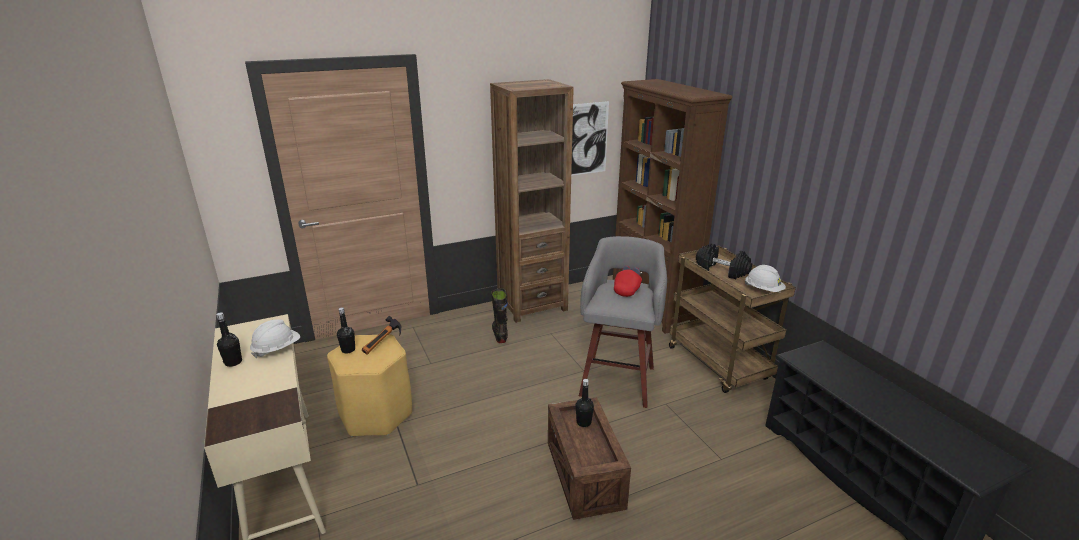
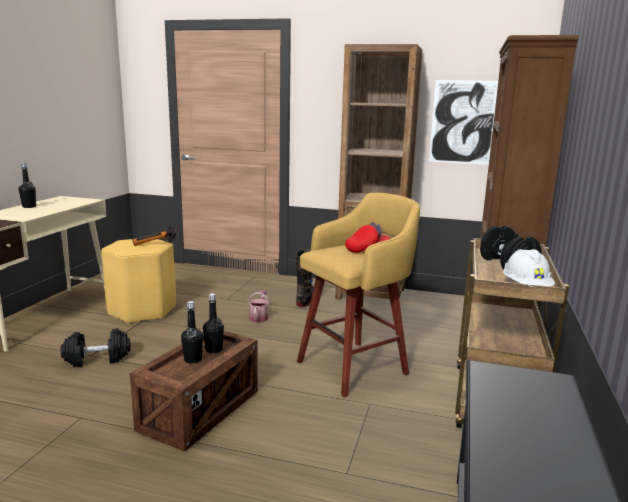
camera: 40 degrees right, 10 degrees down
white hard hat [250,319,300,359] -> none
black bottle [337,307,355,353] -> black bottle moved to [181,301,203,363]
grey stool [579,236,667,408] -> yellow stool [297,193,420,397]
none -> black dumbbell [61,328,131,367]
none -> watering can [248,290,269,323]

